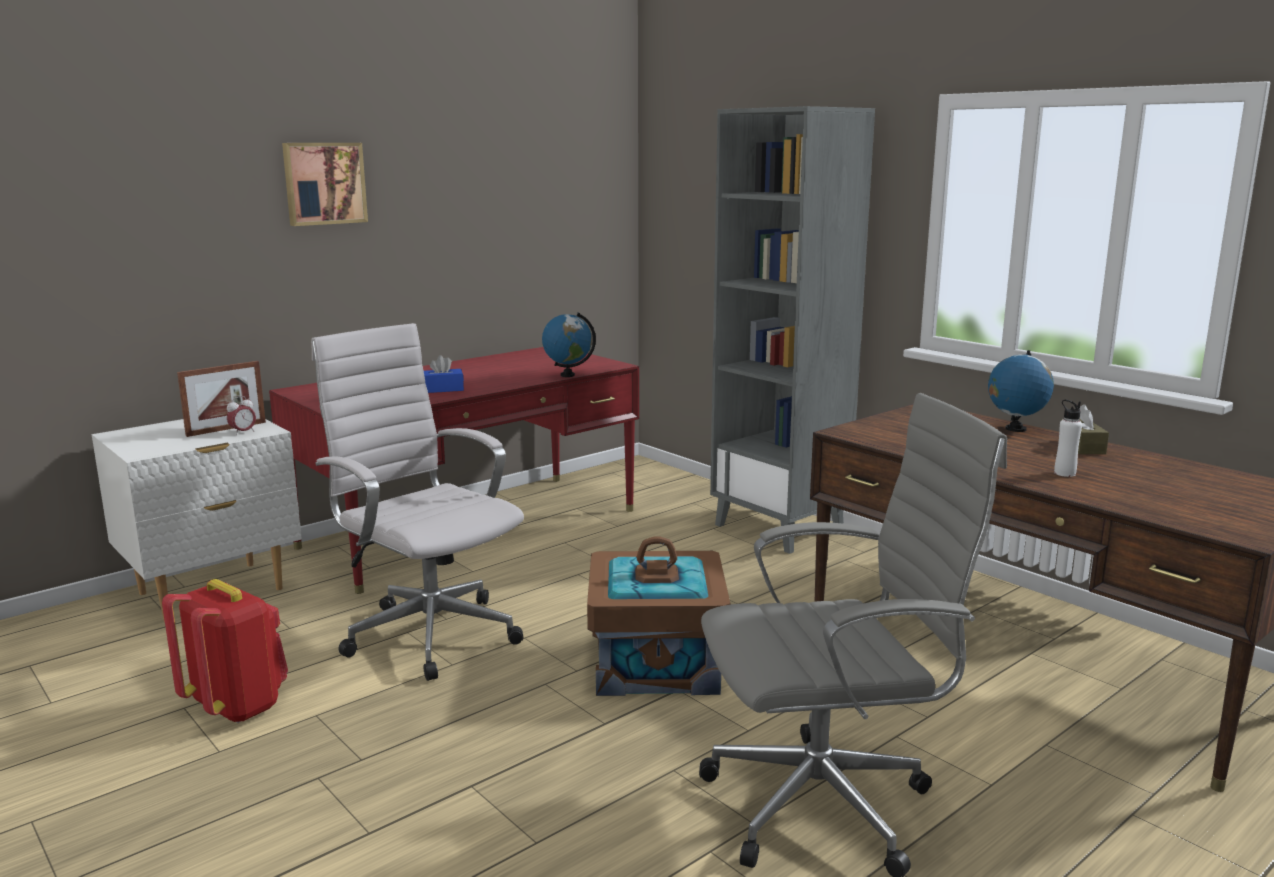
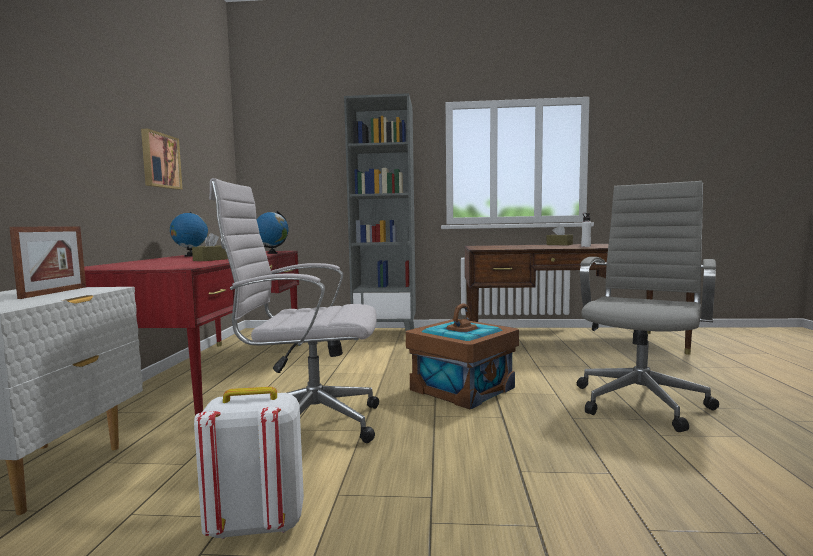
camera: 45 degrees left, 10 degrees down
red backpack [162,579,288,723] -> white backpack [194,387,304,539]
alarm clock [227,396,256,435] -> none
picture [282,143,368,226] -> picture moved to [141,129,183,190]
blue tissue box [424,355,464,393] -> brown tissue box [192,233,228,261]
globe [988,350,1054,432] -> globe moved to [170,212,208,257]

